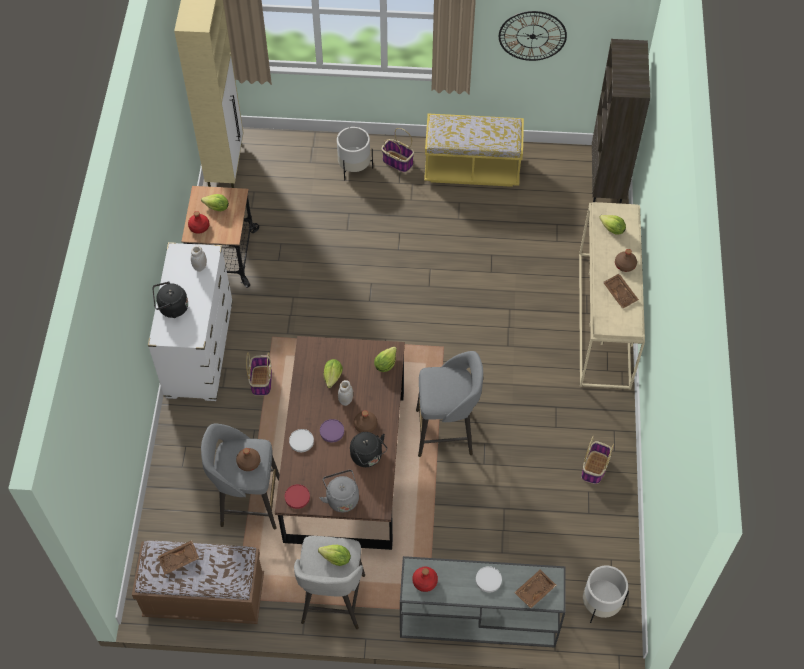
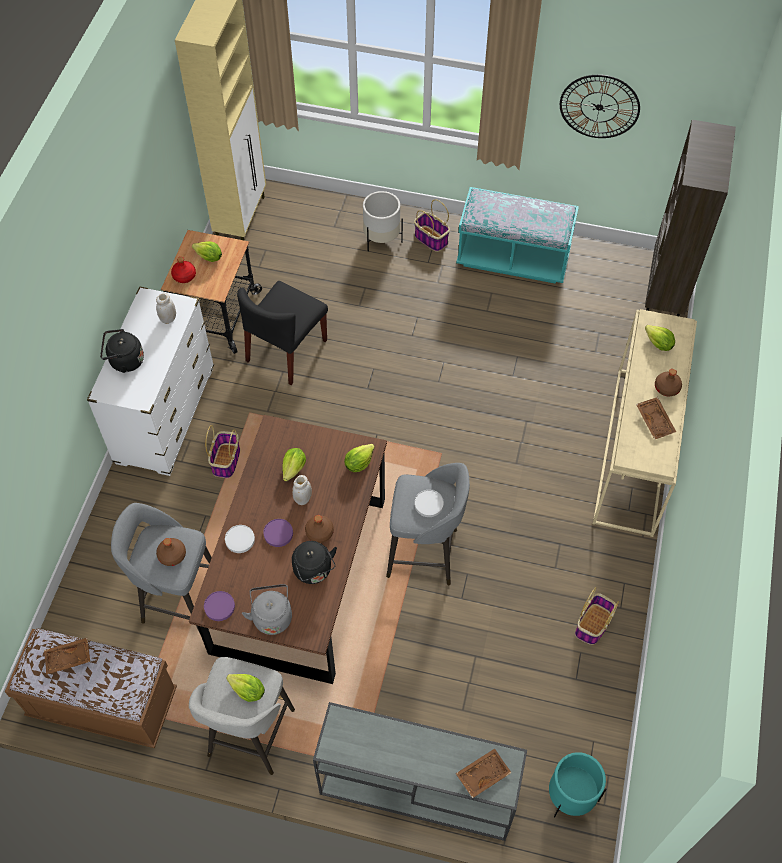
camera: 10 degrees right, 0 degrees up
red plate [285,484,310,509] -> purple plate [204,591,235,621]
red bottle [412,567,438,592] -> none
yellow bench [424,114,524,187] -> turquoise bench [456,187,579,284]
white plate [476,566,502,593] -> white plate moved to [415,490,444,517]
white planter [583,565,629,623] -> turquoise planter [549,752,606,818]
none -> black chair [237,281,328,385]

